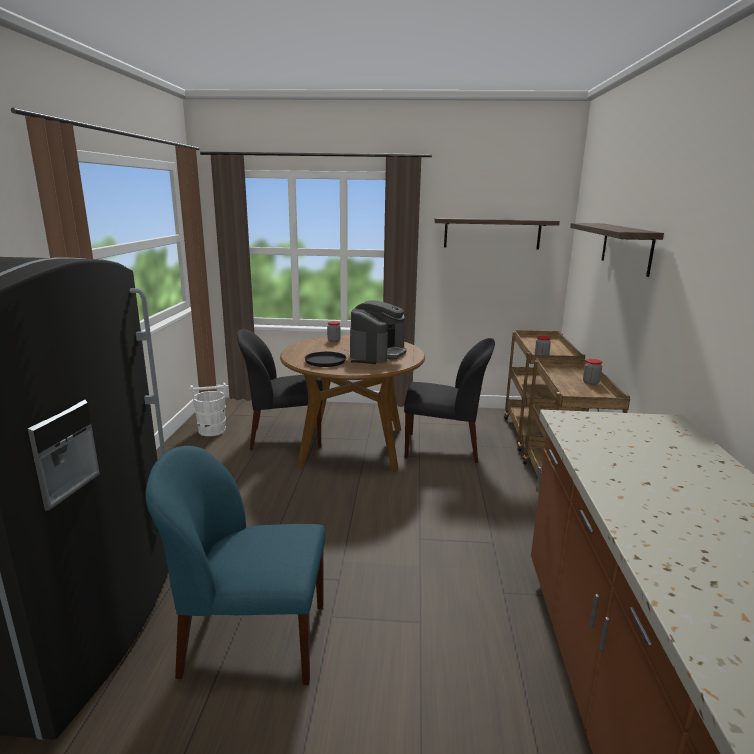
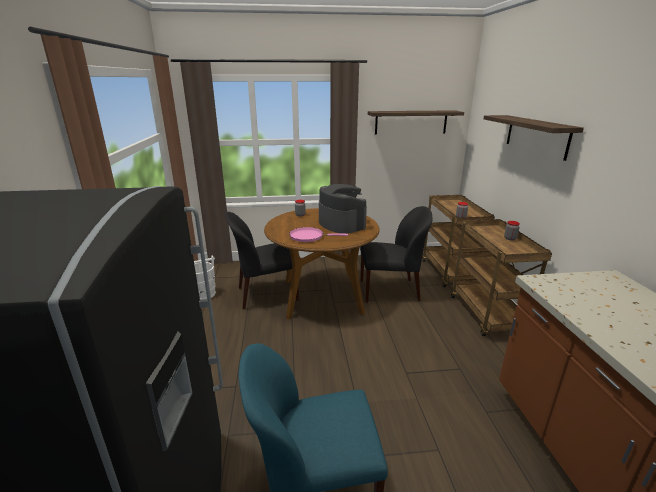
camera: 10 degrees left, 5 degrees up
black frying pan [305,352,376,367] -> pink frying pan [289,227,348,242]
coffee machine [350,300,407,363] -> coffee machine turned 45 degrees counterclockwise [319,184,367,234]

